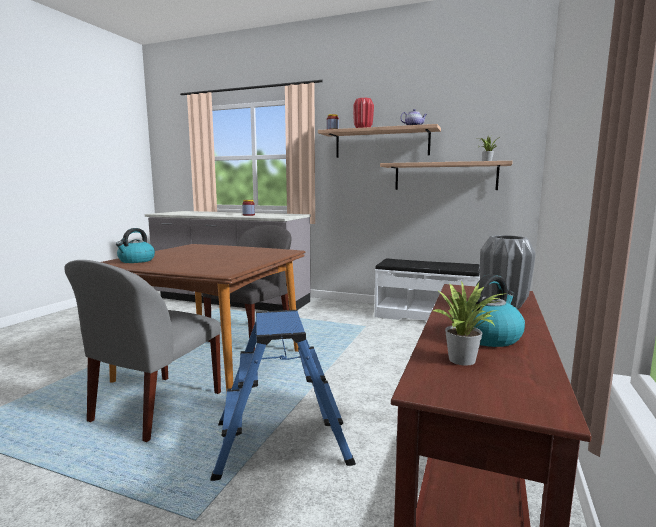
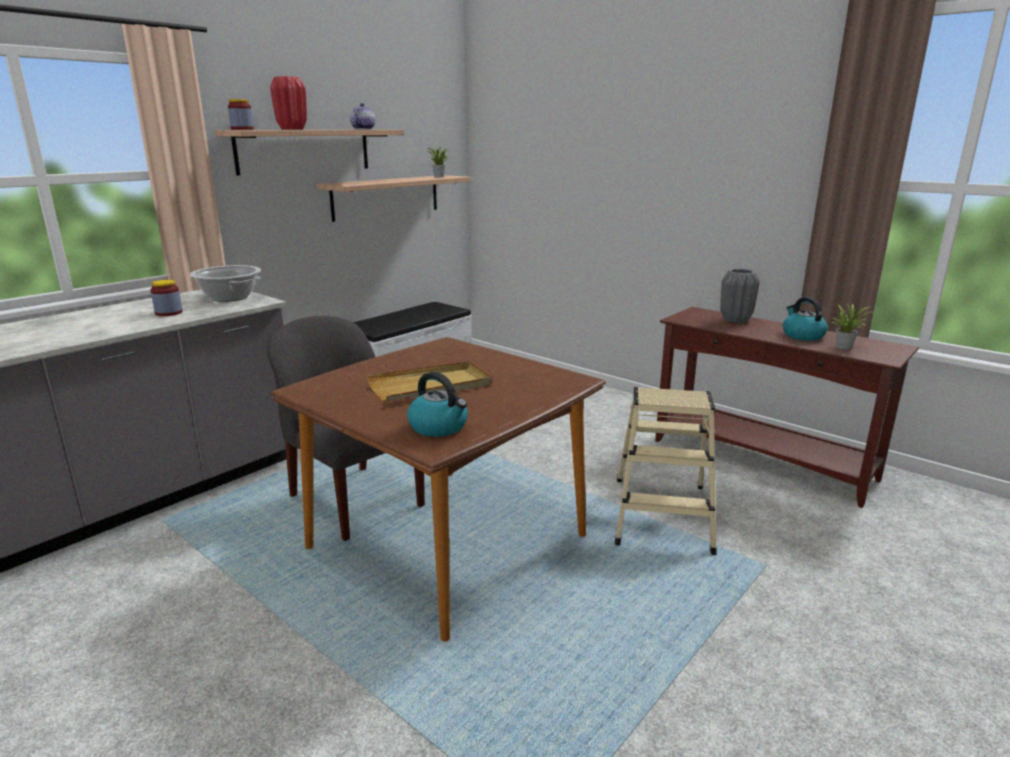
camera: 70 degrees left, 10 degrees up
grey chair [64,260,221,442] -> none
blue step ladder [210,310,356,481] -> beige step ladder [615,387,717,555]
none -> cooking pot [190,265,261,302]
none -> beige tray [366,361,492,401]

